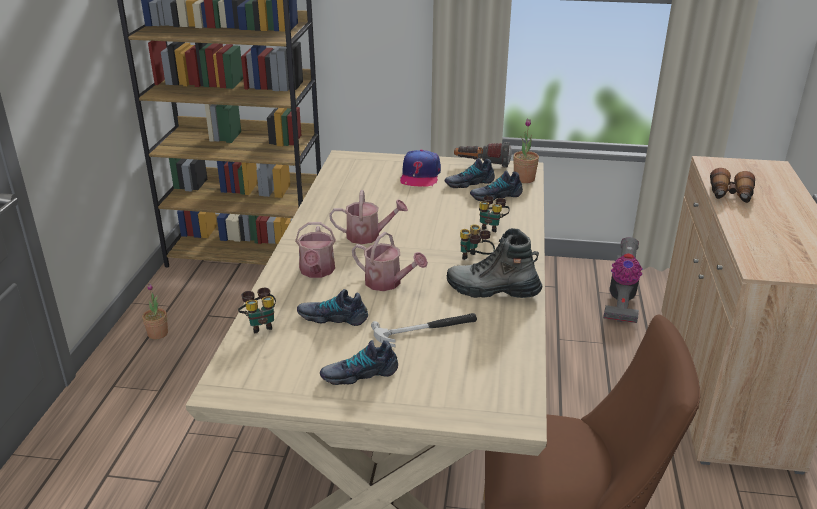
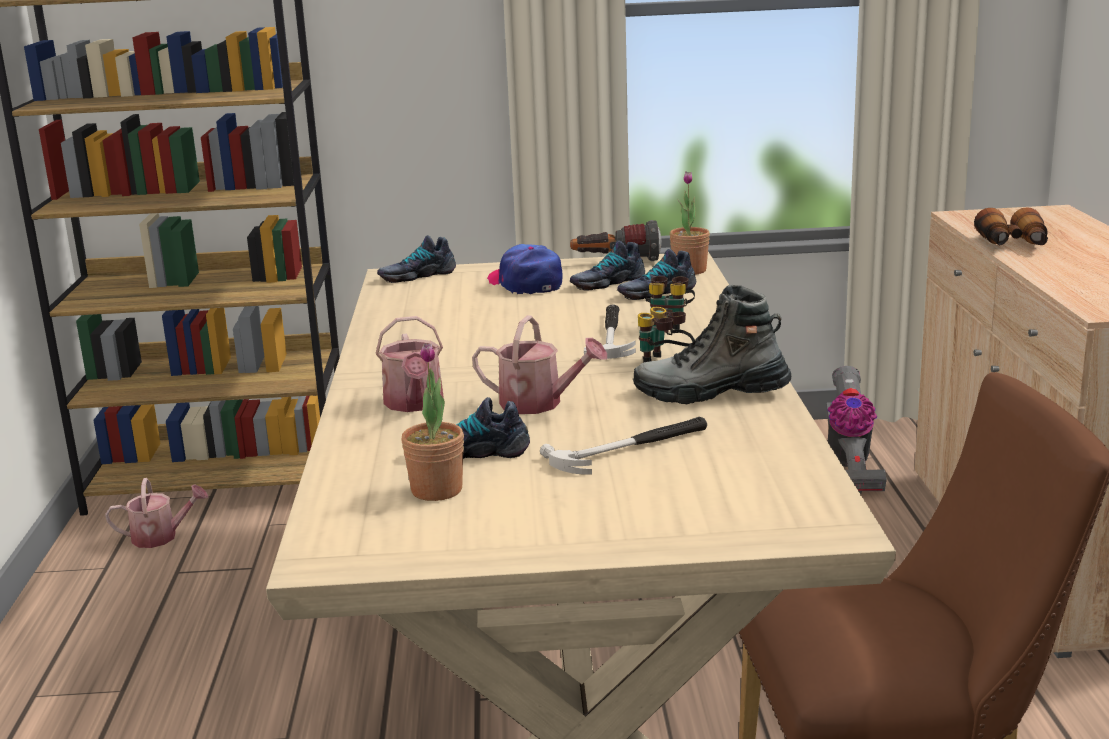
camera: 10 degrees left, 10 degrees down
potted plant [142,283,168,340] -> potted plant moved to [401,343,464,501]
binoculars [238,288,276,333] -> none
shoe [320,340,398,385] -> shoe moved to [377,235,456,283]
watering can [329,190,408,244] -> watering can moved to [105,478,208,548]
cap [400,150,441,187] -> cap turned 150 degrees clockwise [488,244,563,294]
none -> hammer [584,304,636,359]

